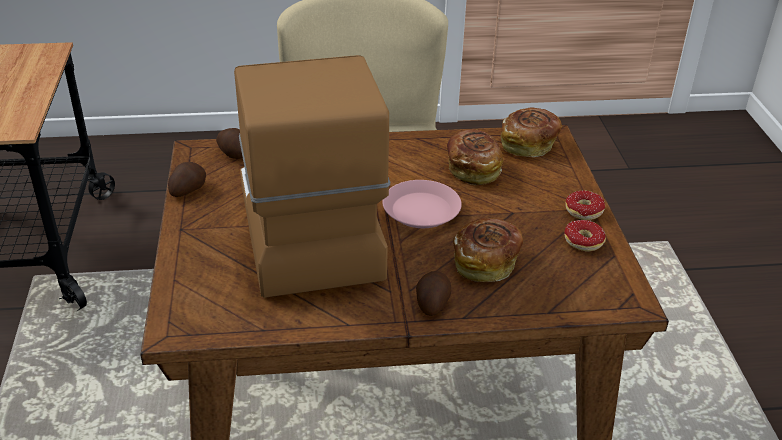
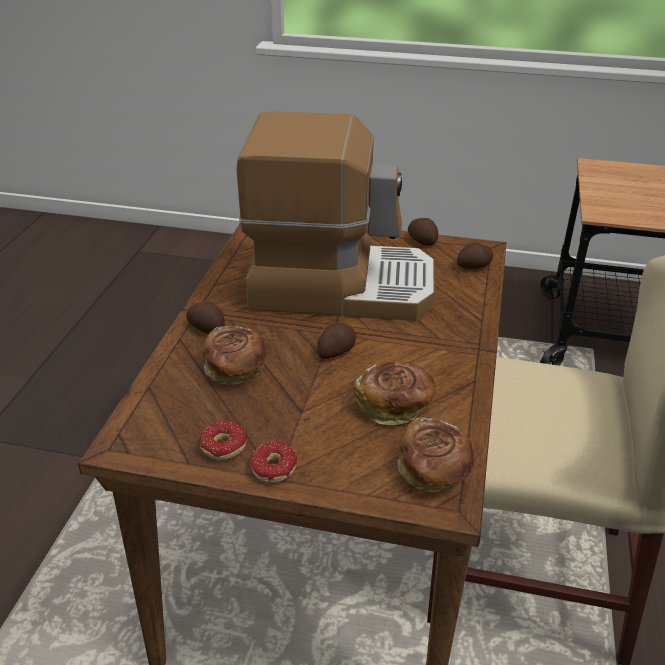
camera: 110 degrees right, 0 degrees up
pink plate [382,180,462,228] -> potato [317,323,356,359]

